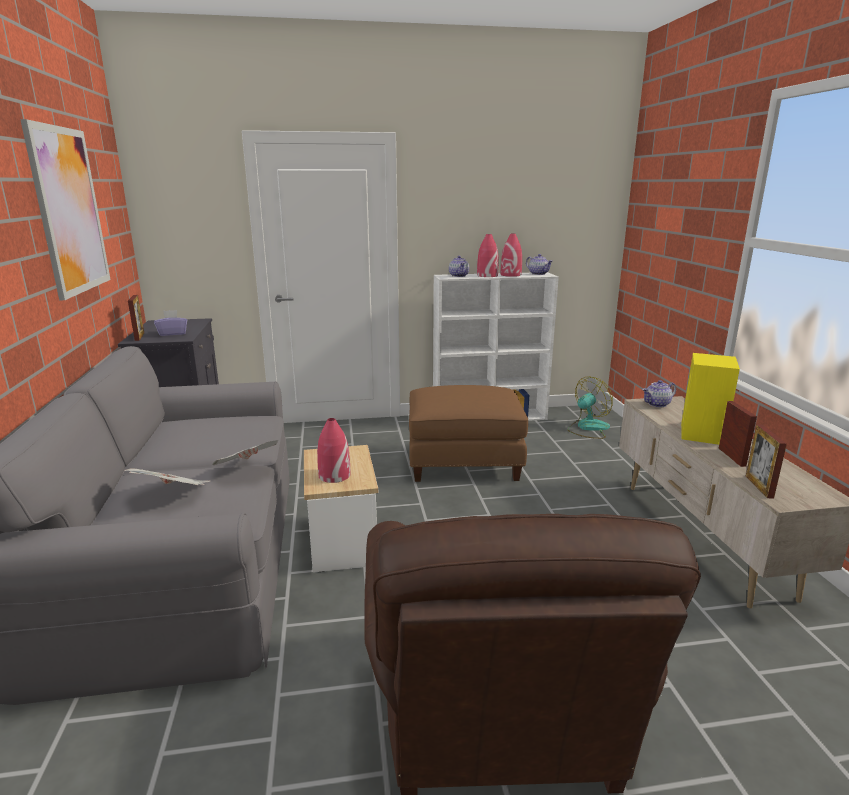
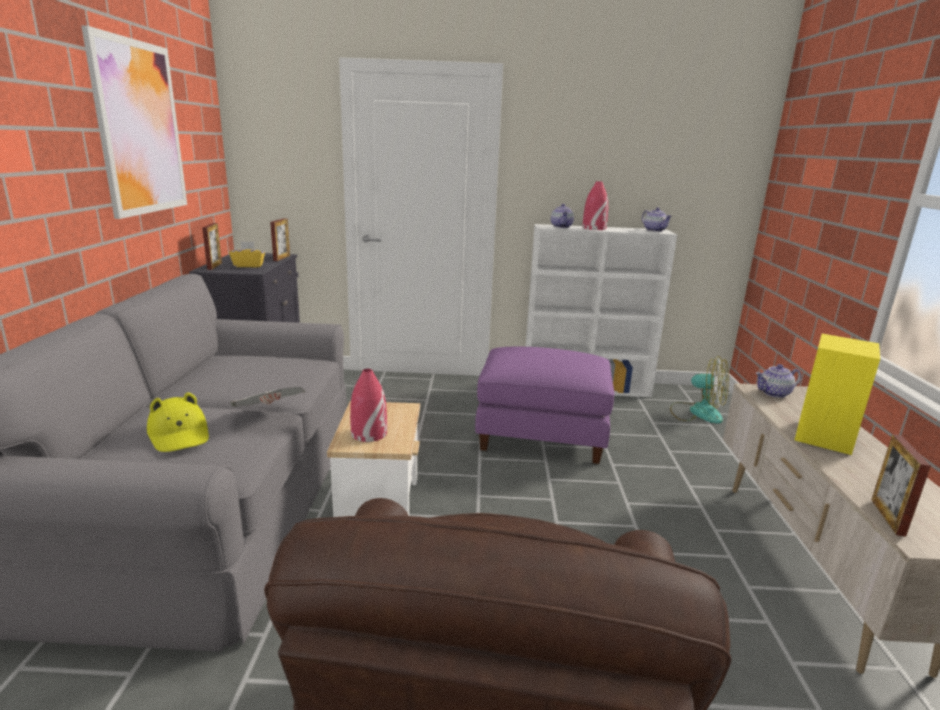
camera: 10 degrees right, 0 degrees up
newspaper [124,468,210,485] -> yellow hat [147,392,209,452]
purple tissue box [154,310,187,336] -> yellow tissue box [229,241,265,267]
brown ottoman [409,385,528,482] -> purple ottoman [475,347,614,464]
red vase [501,234,522,277] -> none
fan [568,377,613,439] -> fan turned 60 degrees clockwise [670,356,729,424]
picture frame [718,401,757,467] -> picture frame moved to [270,218,290,261]

